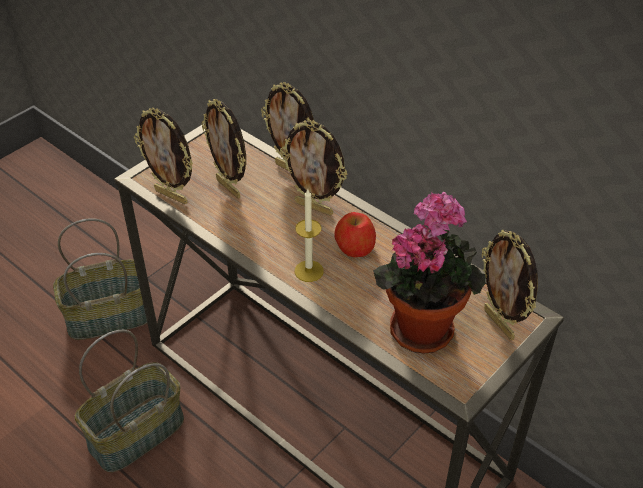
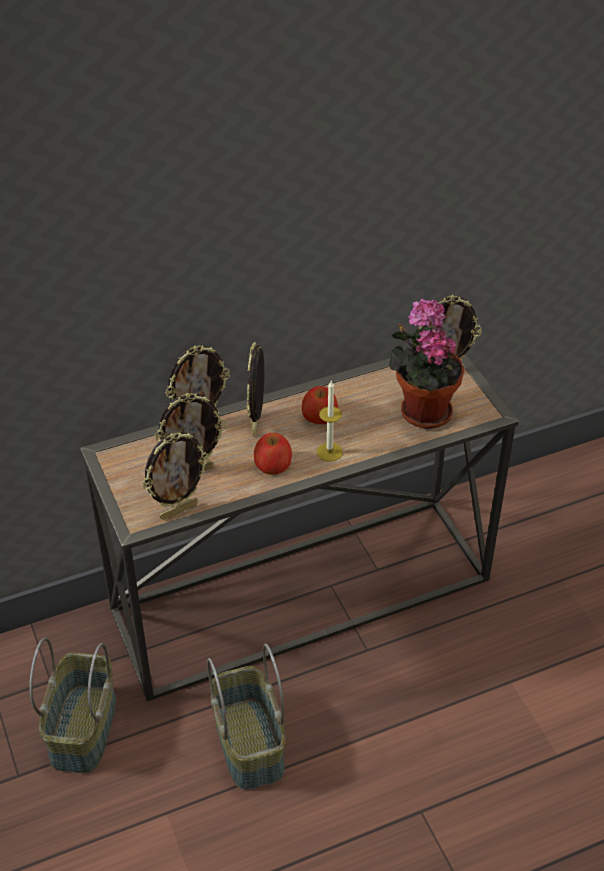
camera: 65 degrees left, 0 degrees up
picture frame [280,120,347,215] -> picture frame turned 135 degrees clockwise [247,342,264,437]
none -> apple [254,433,292,475]

